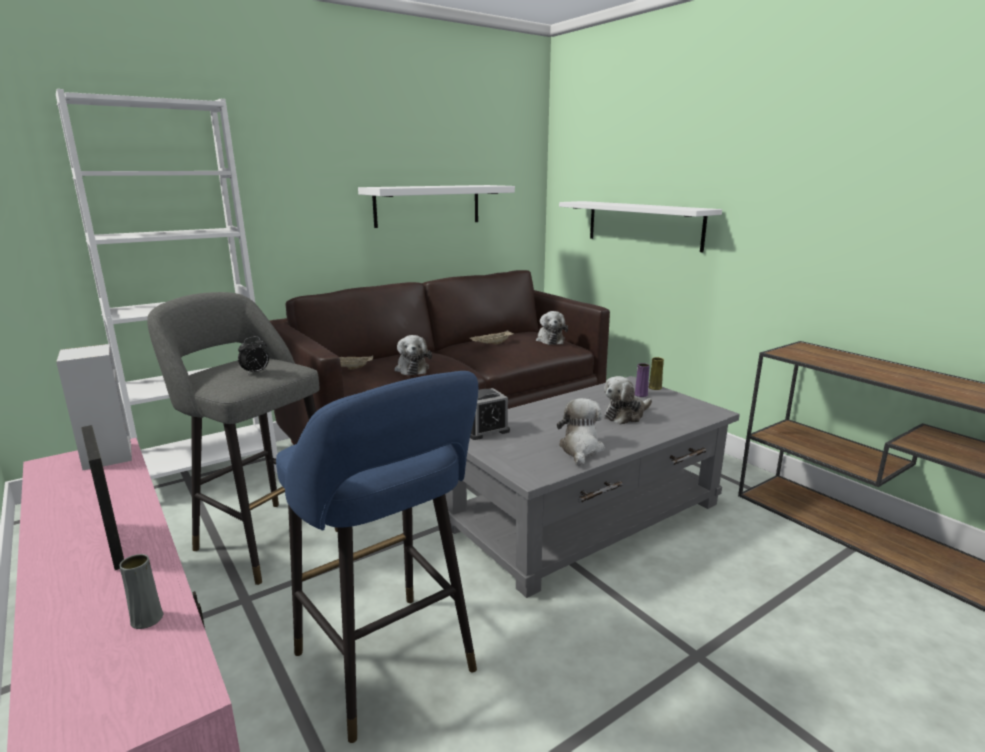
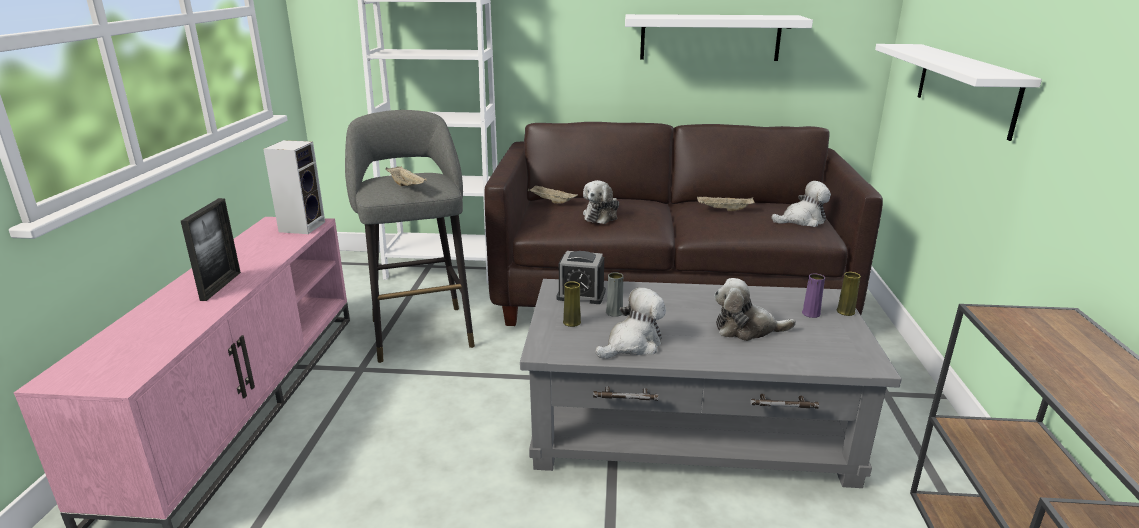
camera: 40 degrees right, 5 degrees up
grey vase [119,554,163,629] -> grey vase moved to [606,272,623,317]
alarm clock [238,336,269,374] -> beige tray [385,166,427,186]
blue stool [276,371,478,743] -> none
plush toy [536,311,568,345] -> plush toy turned 135 degrees counterclockwise [771,181,831,227]
none -> yellow vase [563,281,581,327]

